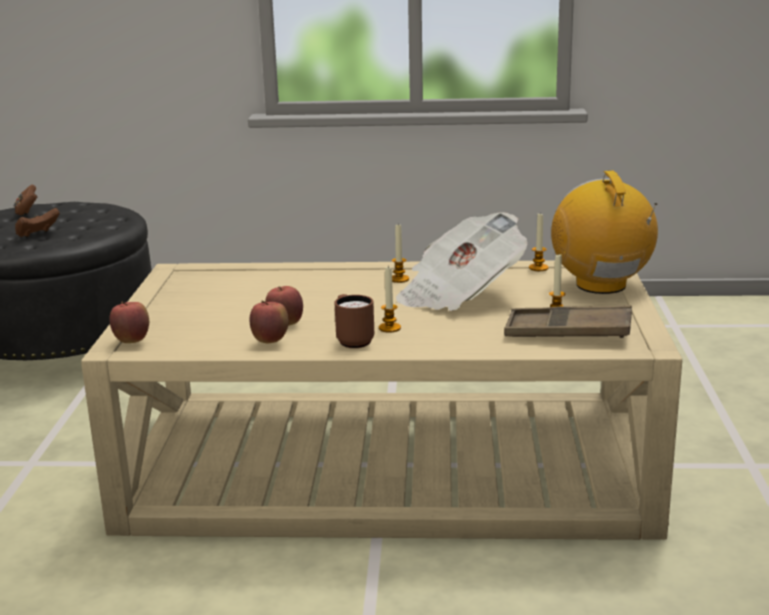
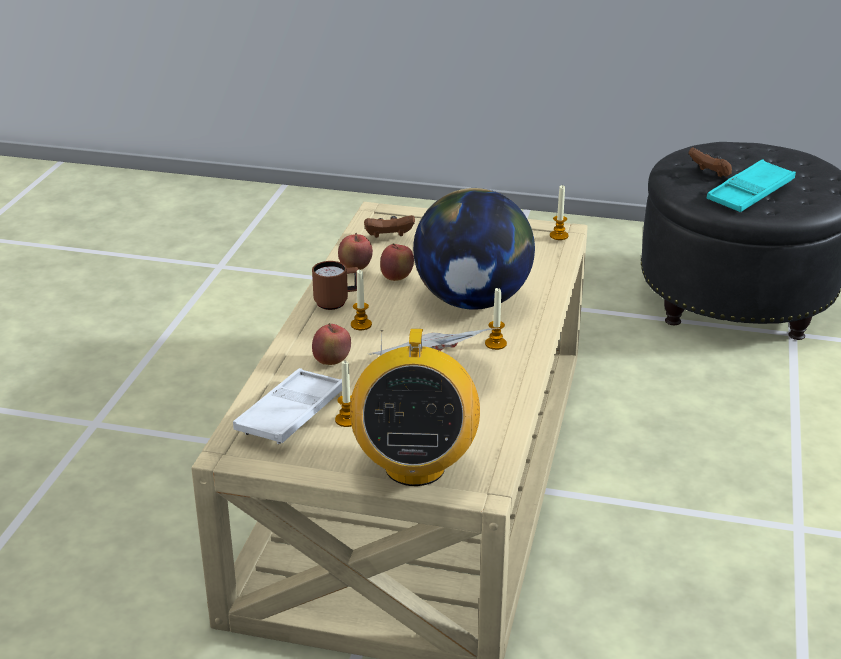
camera: 100 degrees right, 10 degrees up
brown game controller [14,184,37,215] -> brown game controller moved to [364,215,415,238]
apple [109,302,149,343] -> apple moved to [312,323,351,365]
brown tray [504,306,632,338] -> white tray [233,368,342,444]
candle [529,212,549,271] -> candle moved to [550,185,569,240]
radio [551,170,658,294] -> radio turned 90 degrees clockwise [350,329,480,486]
none -> globe [413,188,535,310]
none -> turquoise tray [707,159,796,212]

